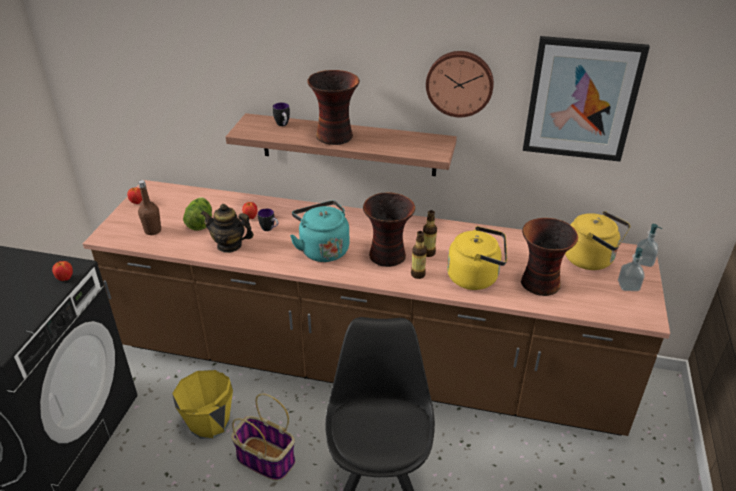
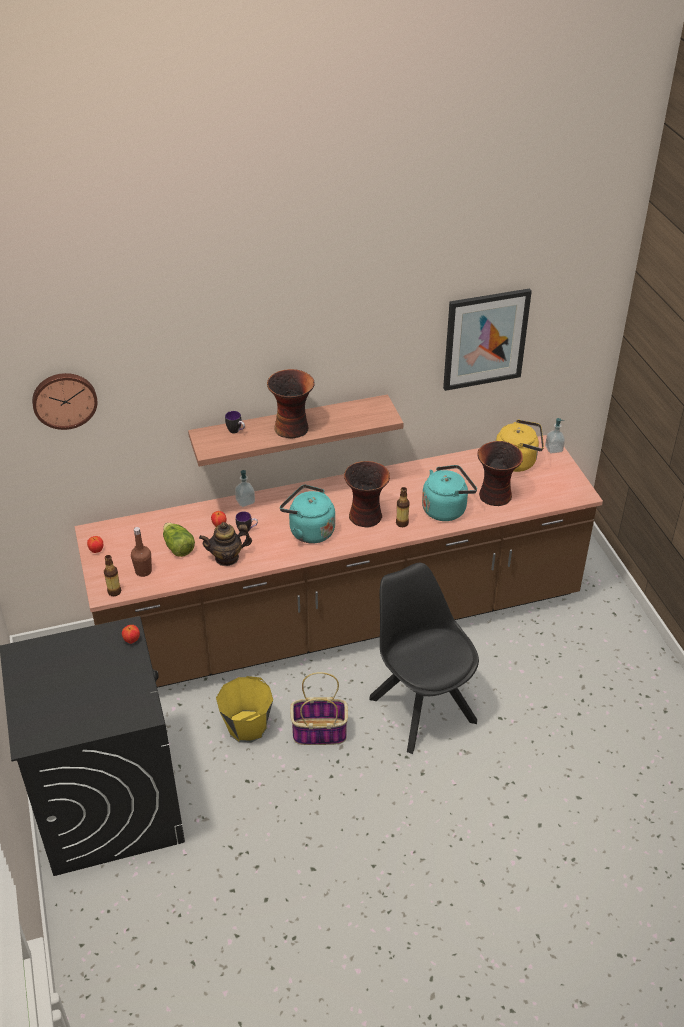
camera: 30 degrees left, 5 degrees up
bottle [423,210,437,257] -> bottle moved to [104,555,121,596]
wall clock [426,51,494,117] -> wall clock moved to [32,373,97,430]
yellow kettle [447,226,507,290] -> turquoise kettle [422,465,477,521]
soap dispenser [618,247,645,291] -> soap dispenser moved to [235,470,255,507]

